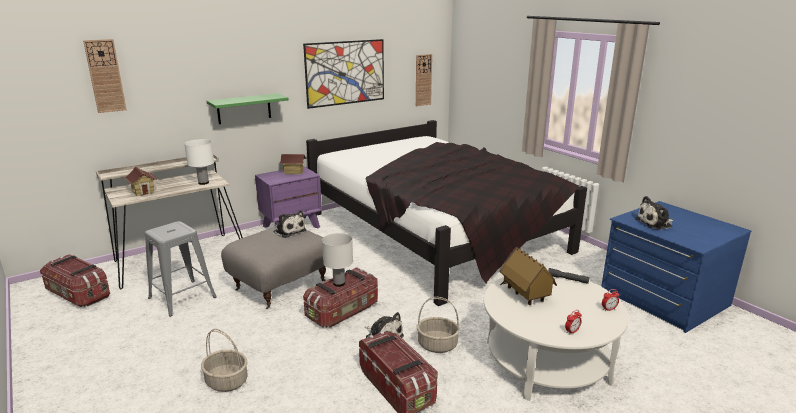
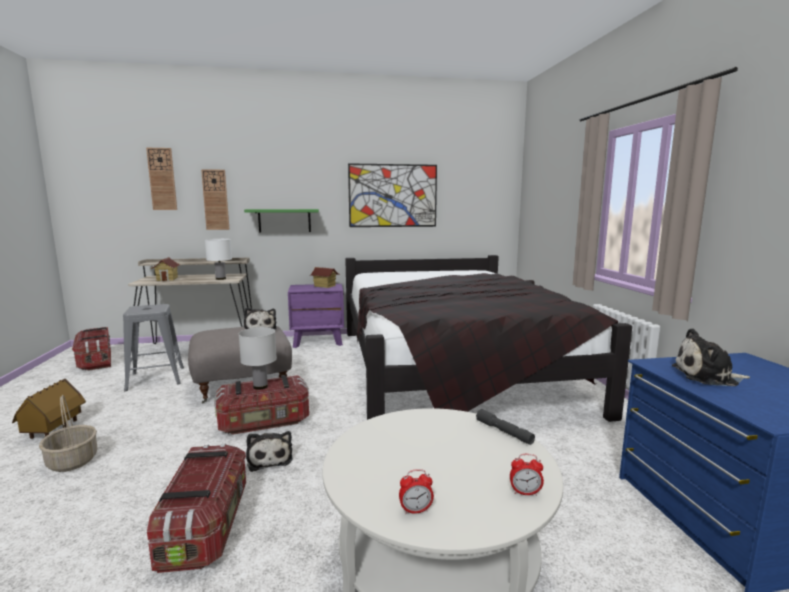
camera: 25 degrees right, 10 degrees down
wall clock [416,54,432,107] -> wall clock moved to [201,169,229,230]
basket [417,297,460,353] -> none
toy house [499,247,557,305] -> toy house moved to [12,379,86,439]

